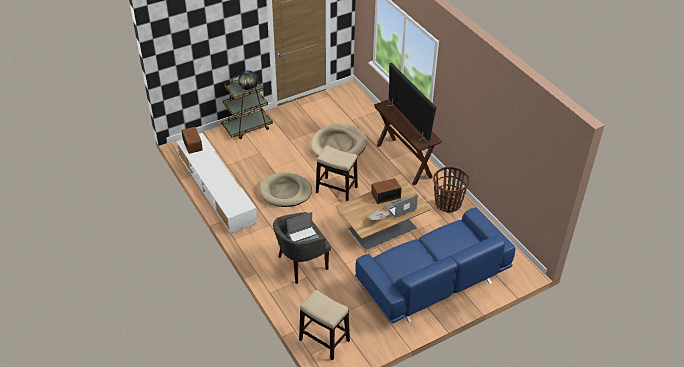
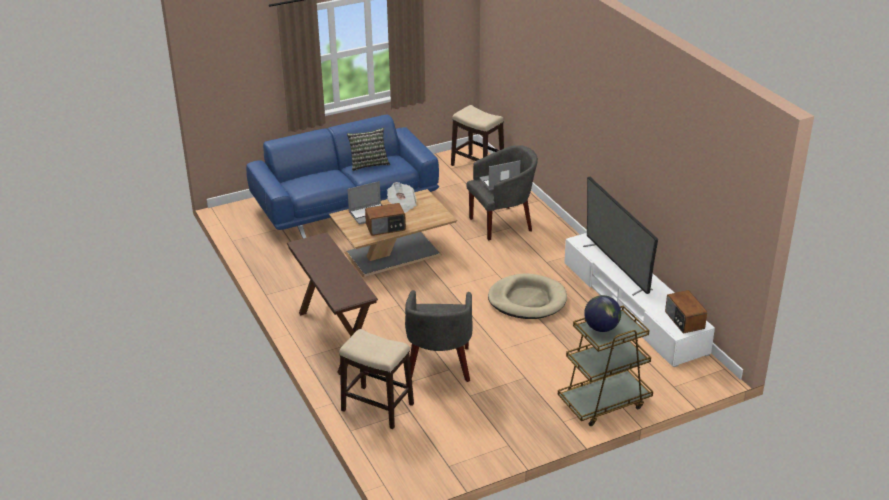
camera: 175 degrees left, 10 degrees down
beige dog bed [310,123,367,157] -> grey armchair [405,290,472,382]
stool [316,145,358,201] -> stool moved to [339,329,414,429]
television [386,63,437,142] -> television moved to [583,177,658,296]
basket [433,167,469,212] -> none
none -> pillow [347,128,390,171]

